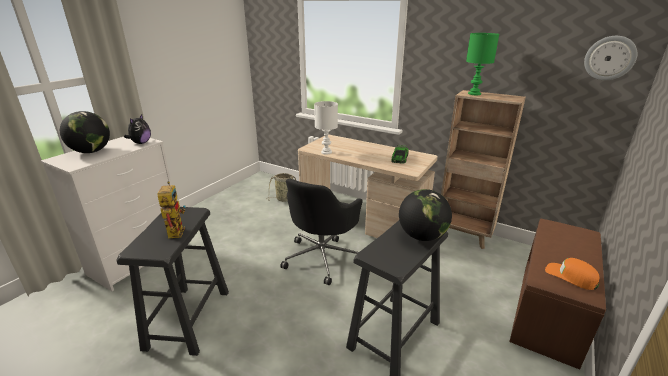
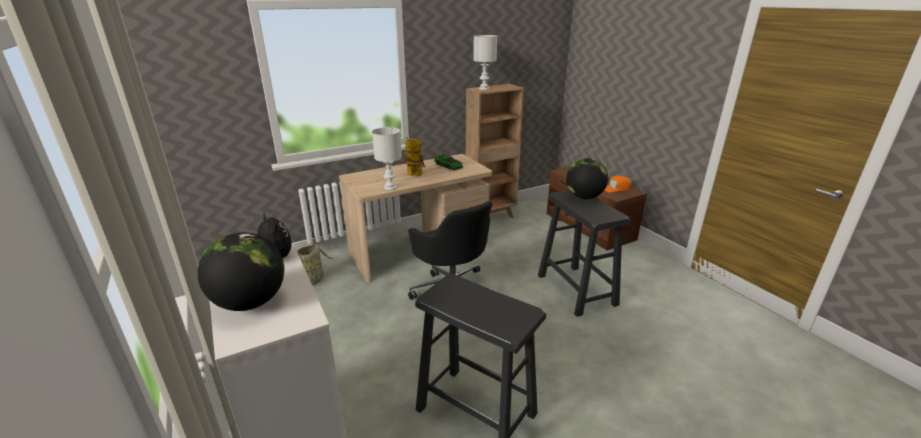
camera: 60 degrees left, 0 degrees up
toy robot [158,181,186,238] -> toy robot moved to [399,137,426,177]
green table lamp [466,33,499,95] -> white table lamp [473,35,497,90]
wall clock [584,36,637,80] -> none

